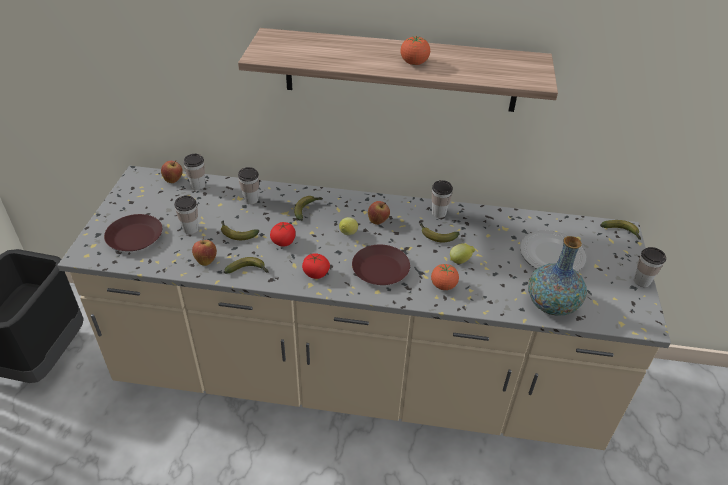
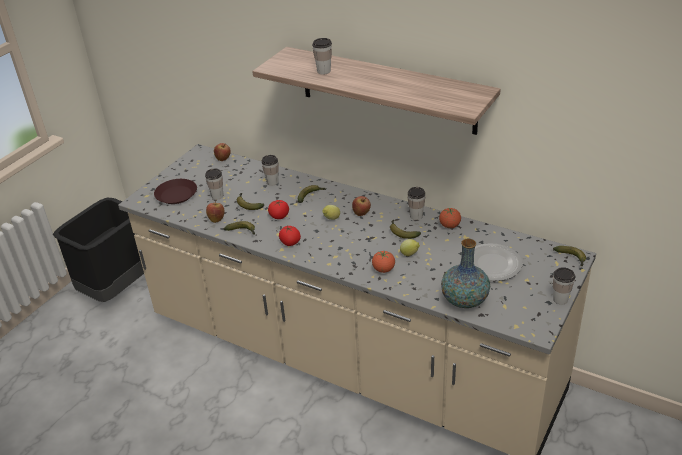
camera: 25 degrees right, 5 degrees down
cup [183,154,205,190] -> cup moved to [312,38,332,74]
brown plate [352,245,410,285] -> none
tomato [400,36,430,65] -> tomato moved to [439,208,461,228]

